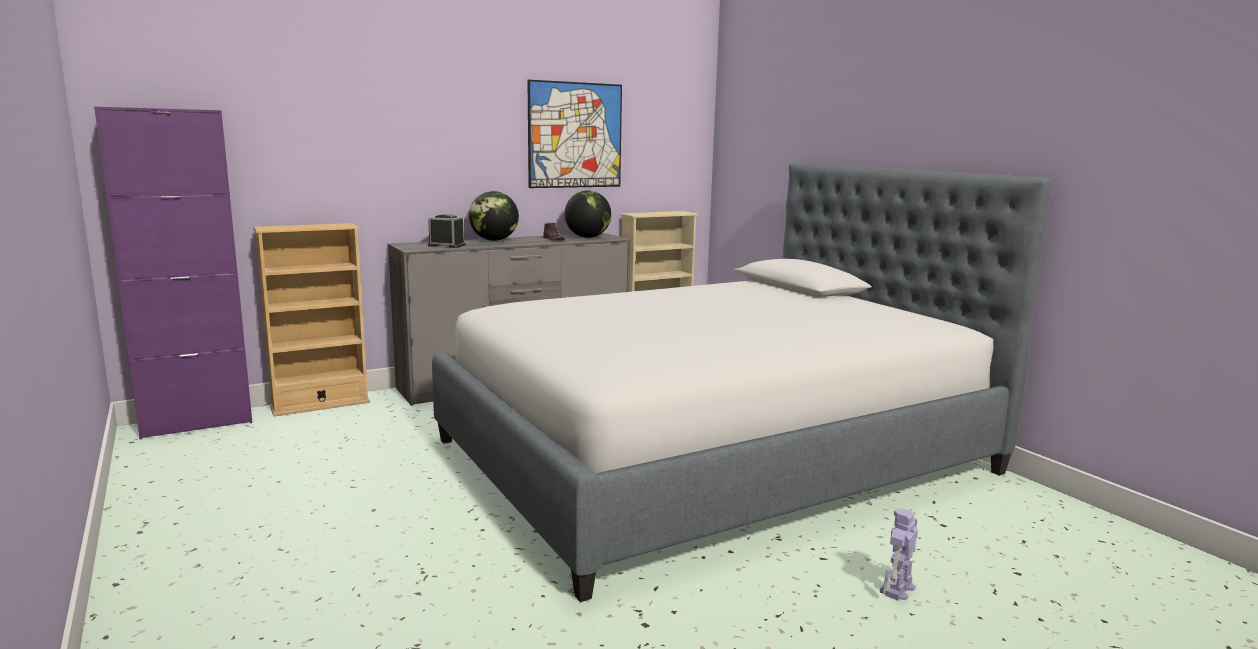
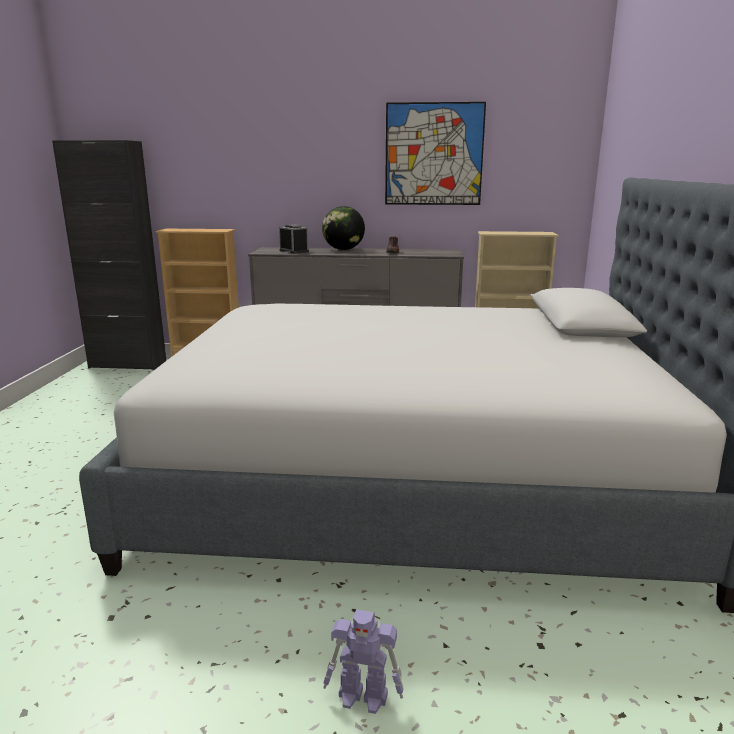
camera: 35 degrees right, 5 degrees up
purple cabinet [94,107,252,440] -> black cabinet [52,140,166,370]
globe [565,190,611,238] -> none
toy robot [880,509,918,600] -> toy robot turned 150 degrees counterclockwise [323,609,404,714]

